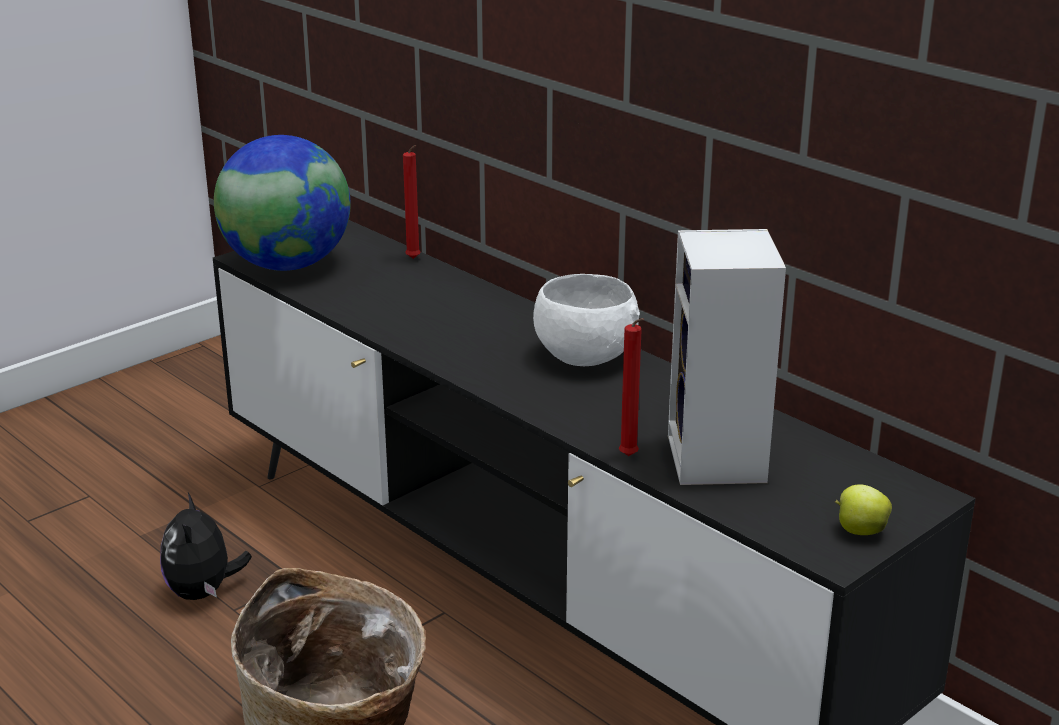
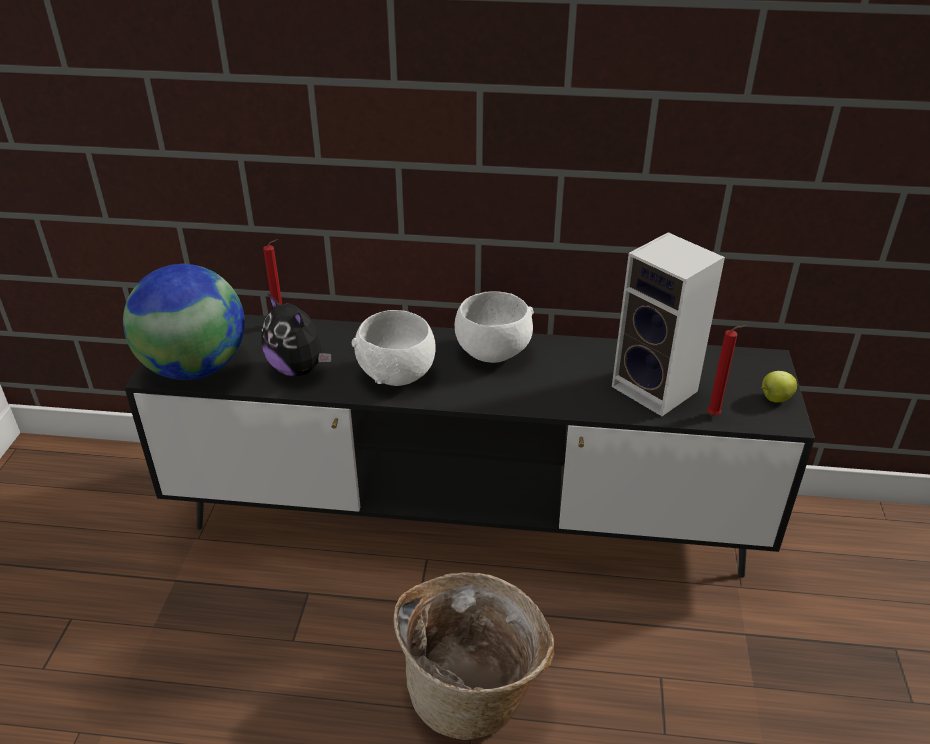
camera: 40 degrees left, 10 degrees up
plush toy [160,493,252,600] -> plush toy moved to [262,294,331,376]
red candle [619,318,644,456] -> red candle moved to [707,325,746,415]
none -> white bowl [352,310,436,386]

